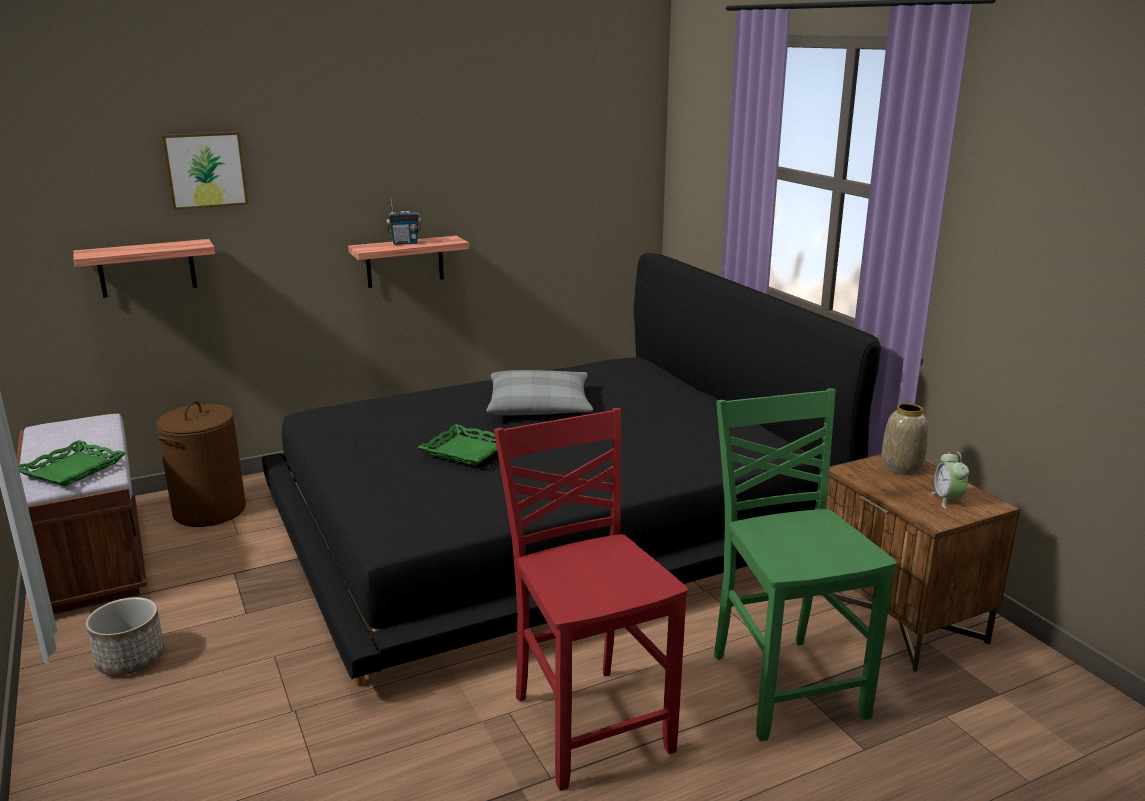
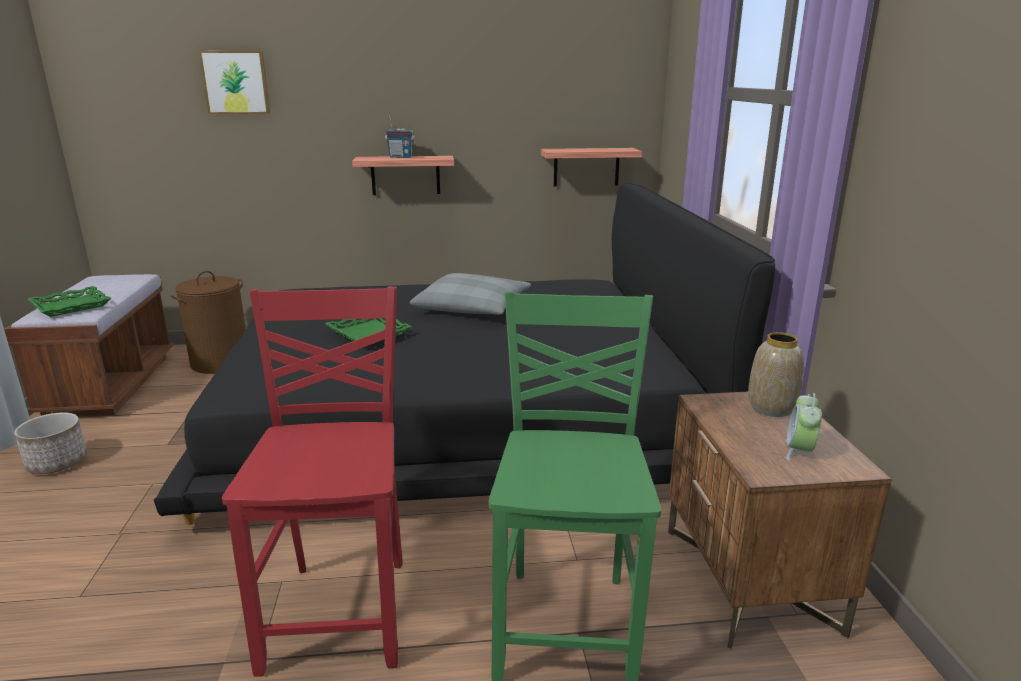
camera: 20 degrees right, 0 degrees up
shelf [73,239,215,298] -> shelf moved to [541,148,642,187]

